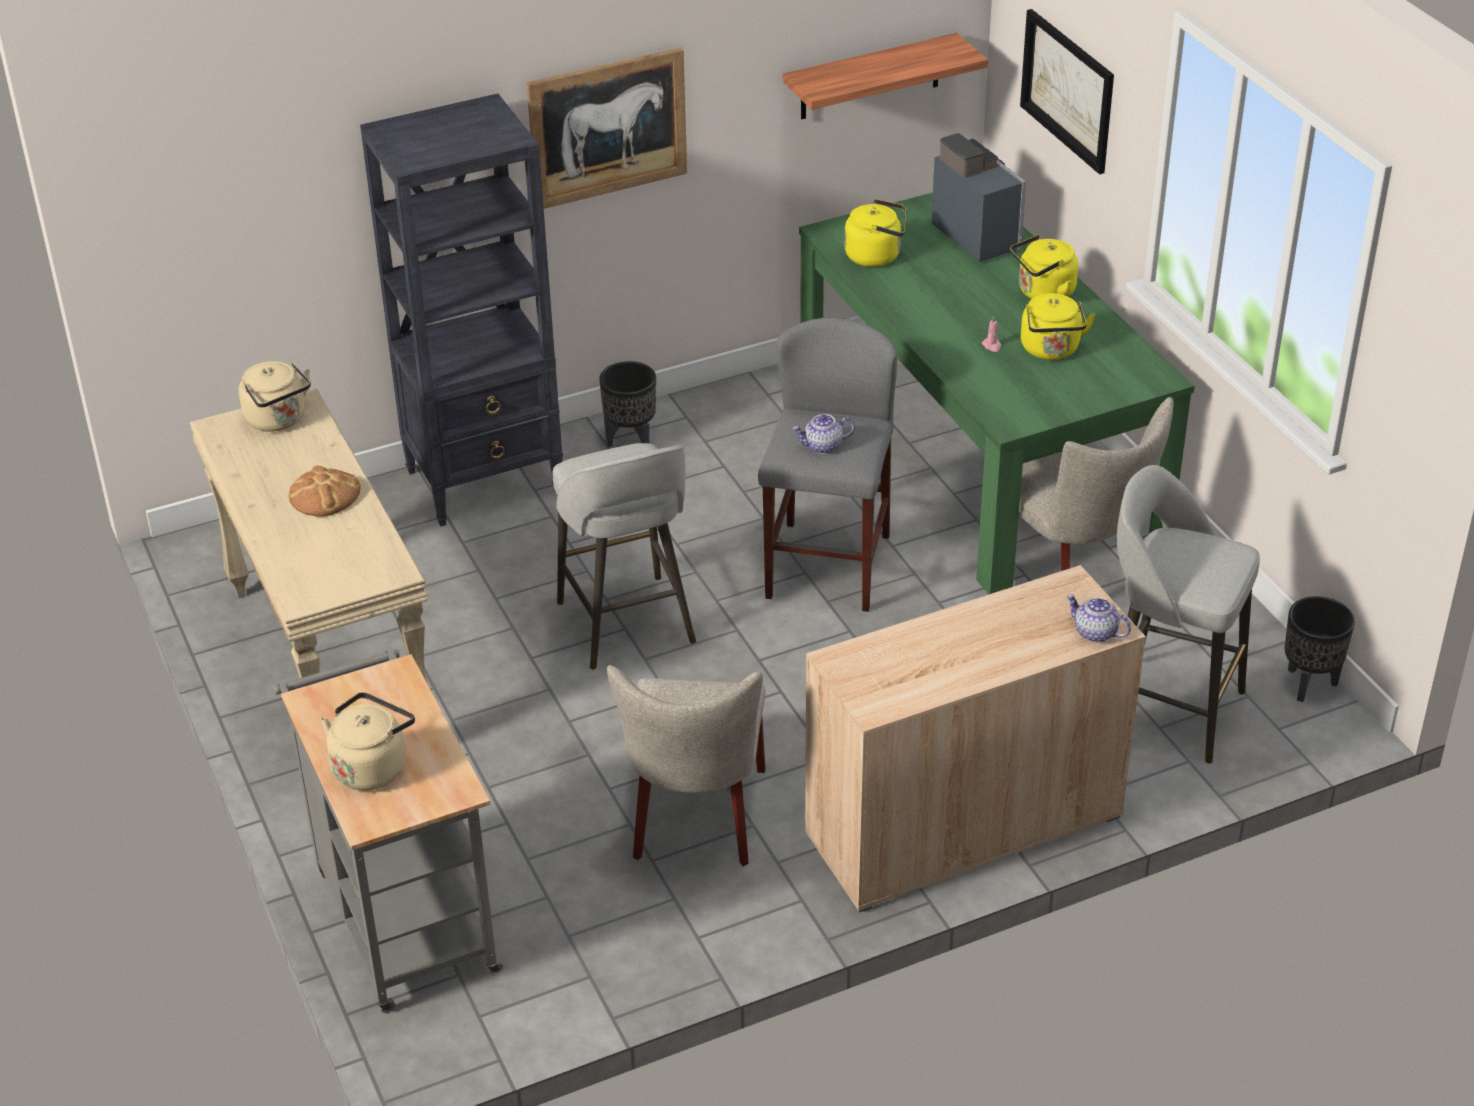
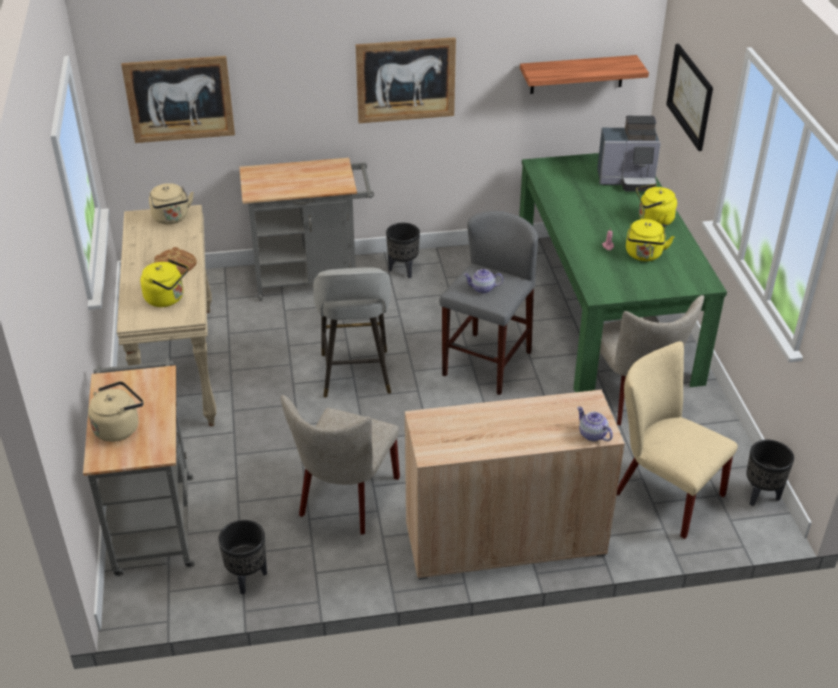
camera: 15 degrees right, 0 degrees up
black bookcase [360,93,563,527] -> grey cart [240,158,374,301]
yellow kettle [844,199,906,267] -> yellow kettle moved to [140,259,188,307]
coffee machine [932,133,1026,262] -> coffee machine turned 105 degrees clockwise [597,116,661,192]
grey stool [1117,465,1260,764] -> beige chair [617,341,738,539]
none -> picture [121,56,235,143]
none -> black planter [218,520,267,594]

